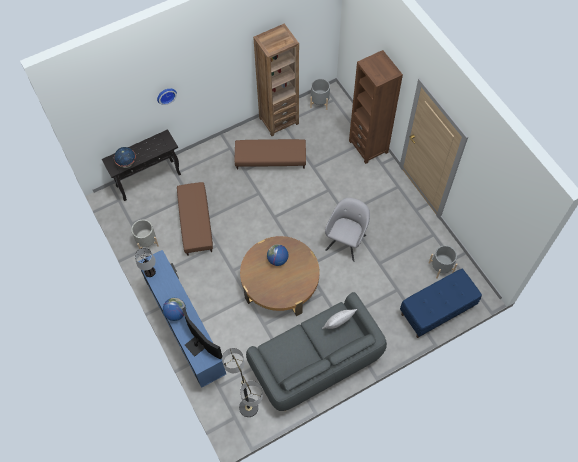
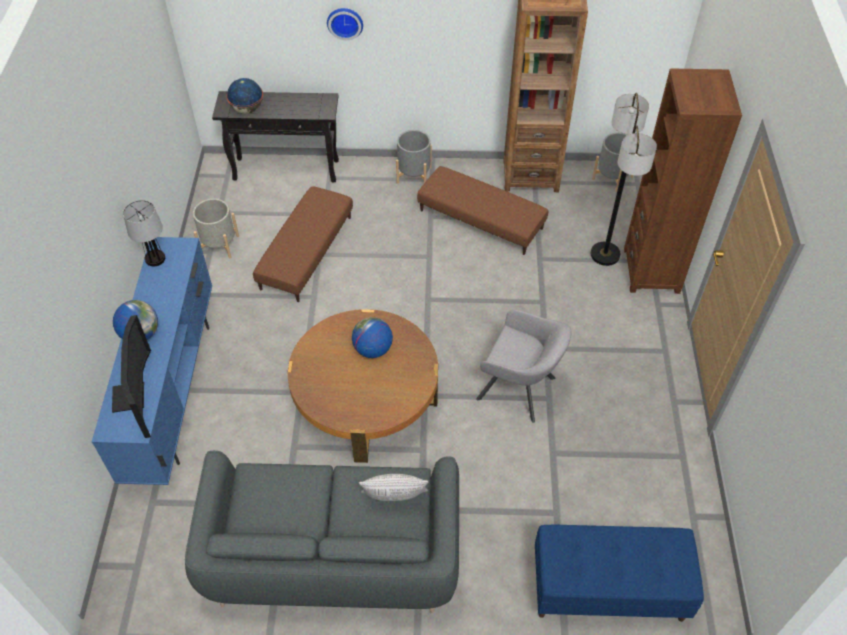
camera: 30 degrees right, 10 degrees down
floor lamp [222,348,263,417] -> floor lamp moved to [591,93,657,266]
grey armchair [325,198,370,262] -> grey armchair turned 60 degrees clockwise [476,310,572,423]
grey planter [429,245,457,279] -> grey planter moved to [396,130,432,184]

